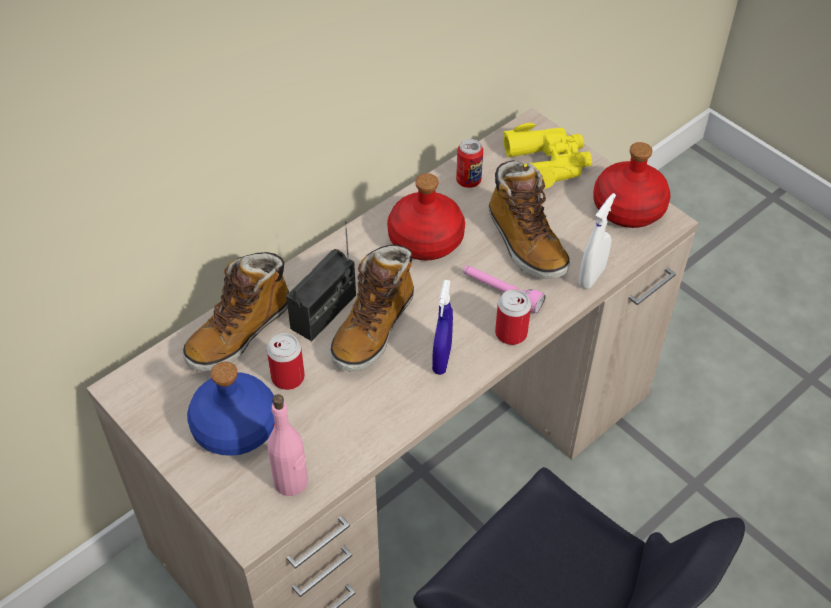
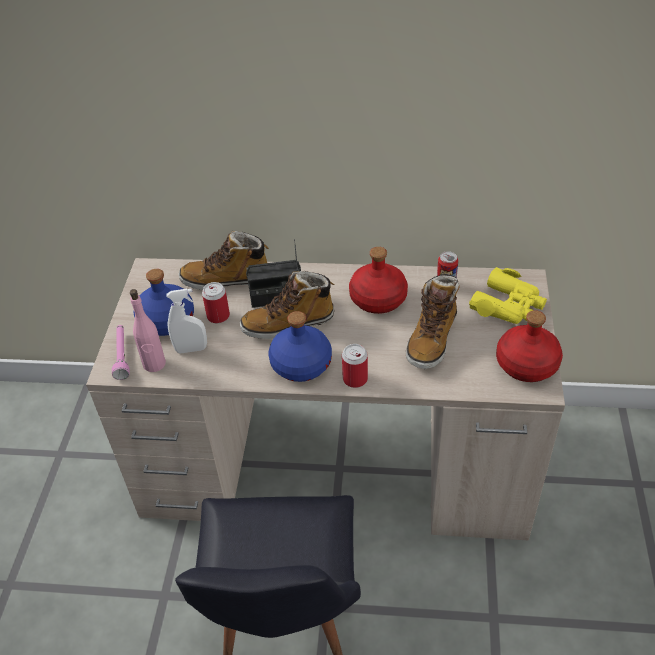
camera: 50 degrees right, 5 degrees down
blue spray bottle [432,280,453,375] -> blue bottle [269,311,332,382]
pink flashlight [463,265,546,314] -> pink flashlight moved to [112,325,130,380]
white spray bottle [579,193,616,289] -> white spray bottle moved to [167,289,207,354]

